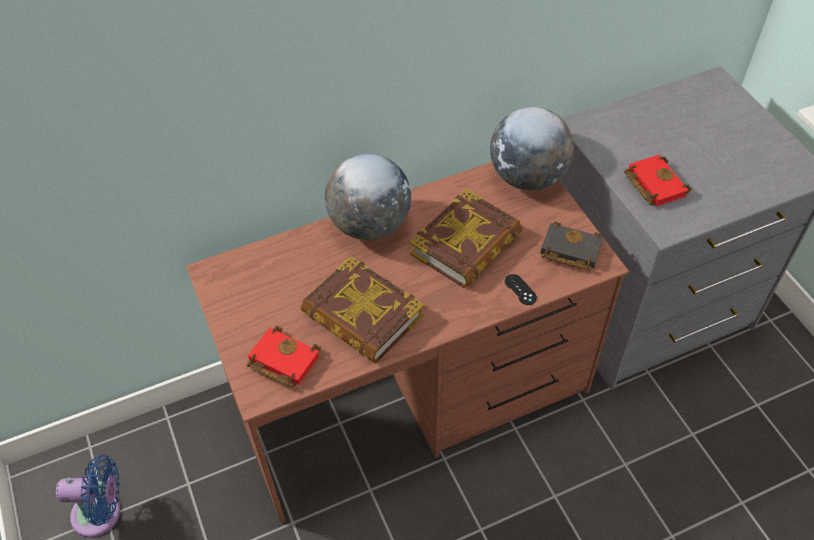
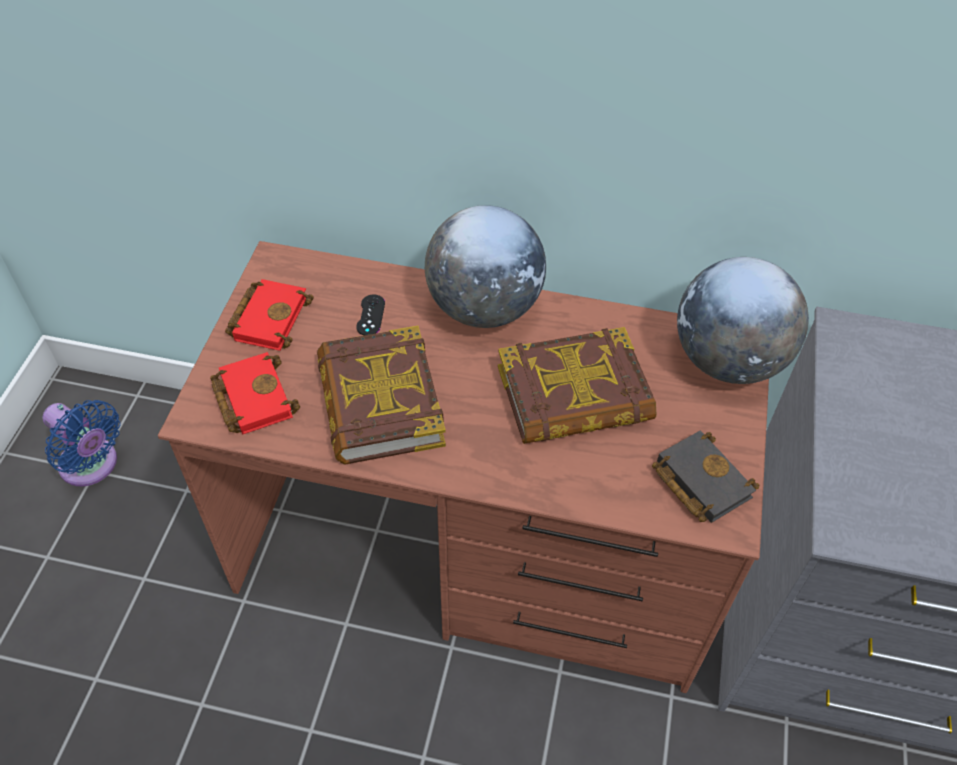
camera: 35 degrees right, 0 degrees up
black game controller [505,274,537,305] -> black game controller moved to [356,295,385,336]
red book [624,155,692,207] -> red book moved to [225,279,314,351]

